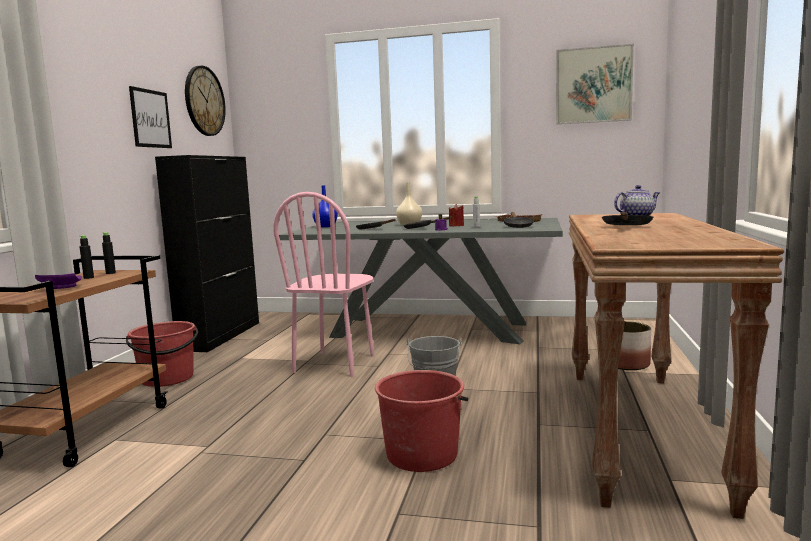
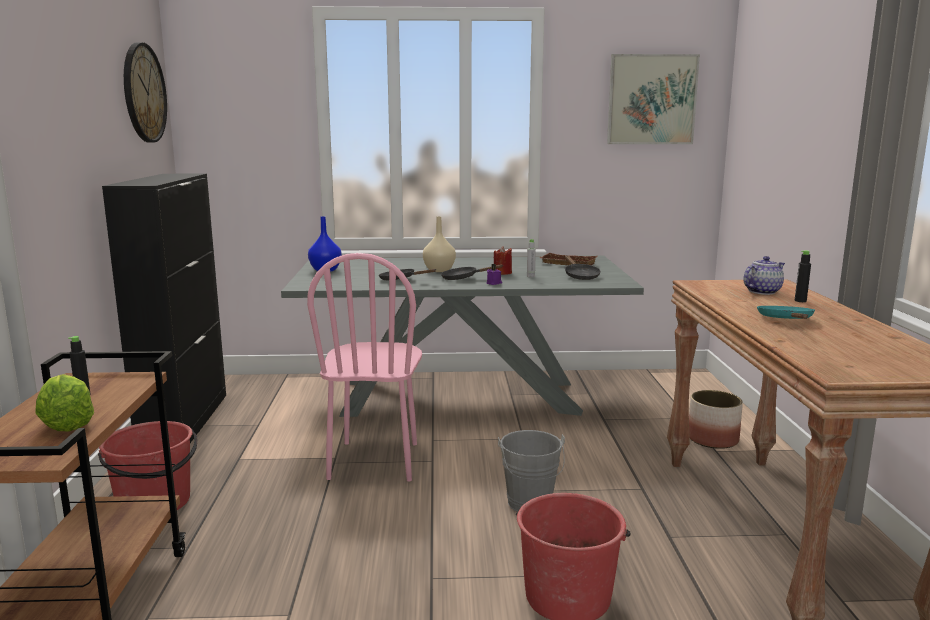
camera: 15 degrees left, 5 degrees up
purple plate [35,273,82,289] -> lettuce [35,374,94,431]
black bottle [102,232,116,274] -> black bottle moved to [795,250,811,302]
picture [129,86,172,148] -> none
black frying pan [602,212,653,225] -> turquoise frying pan [757,306,815,319]

